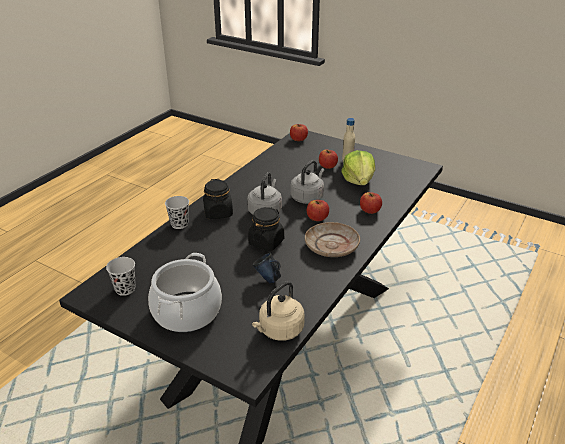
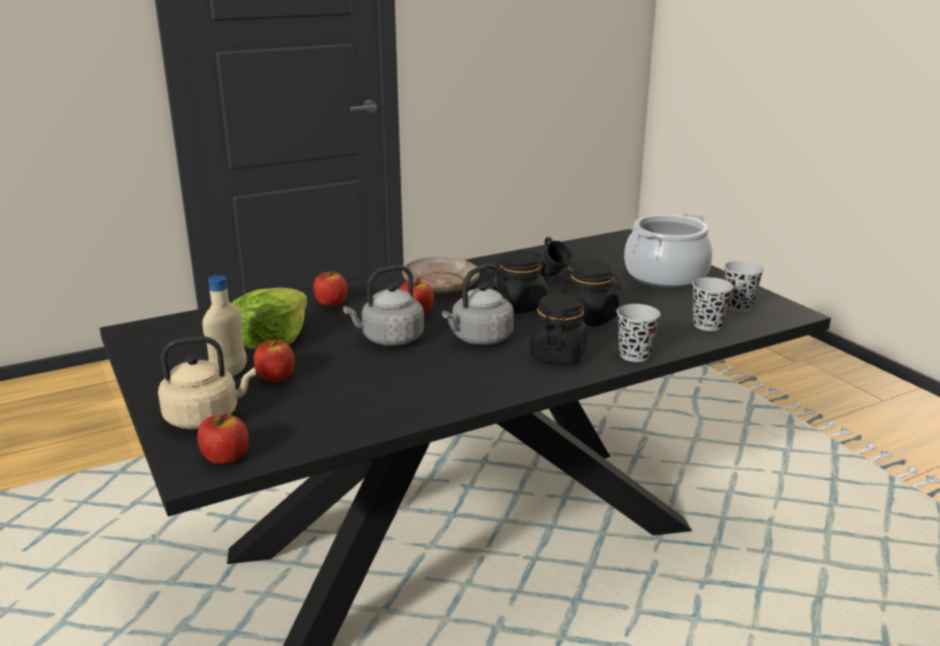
camera: 150 degrees left, 10 degrees down
beige kettle [252,281,305,341] -> beige kettle moved to [158,336,256,429]
none -> black jar [563,261,622,326]
none -> black cup [692,277,734,331]

